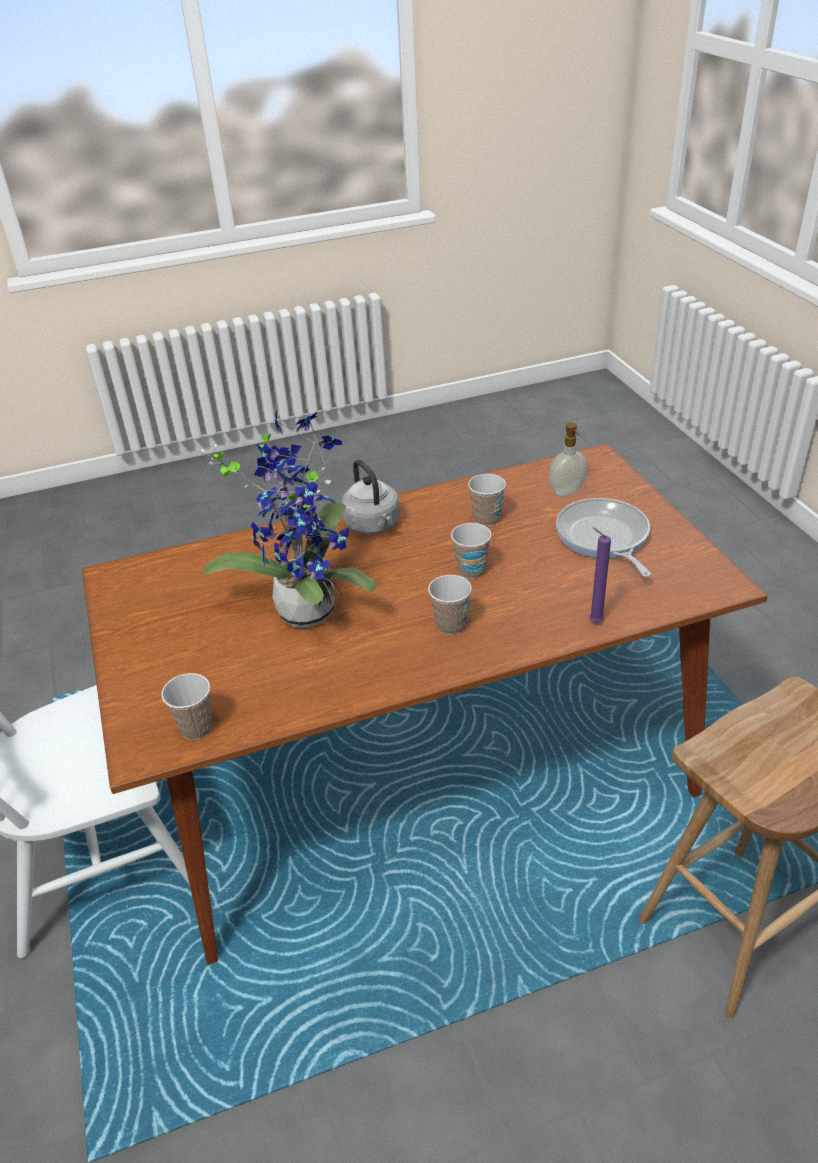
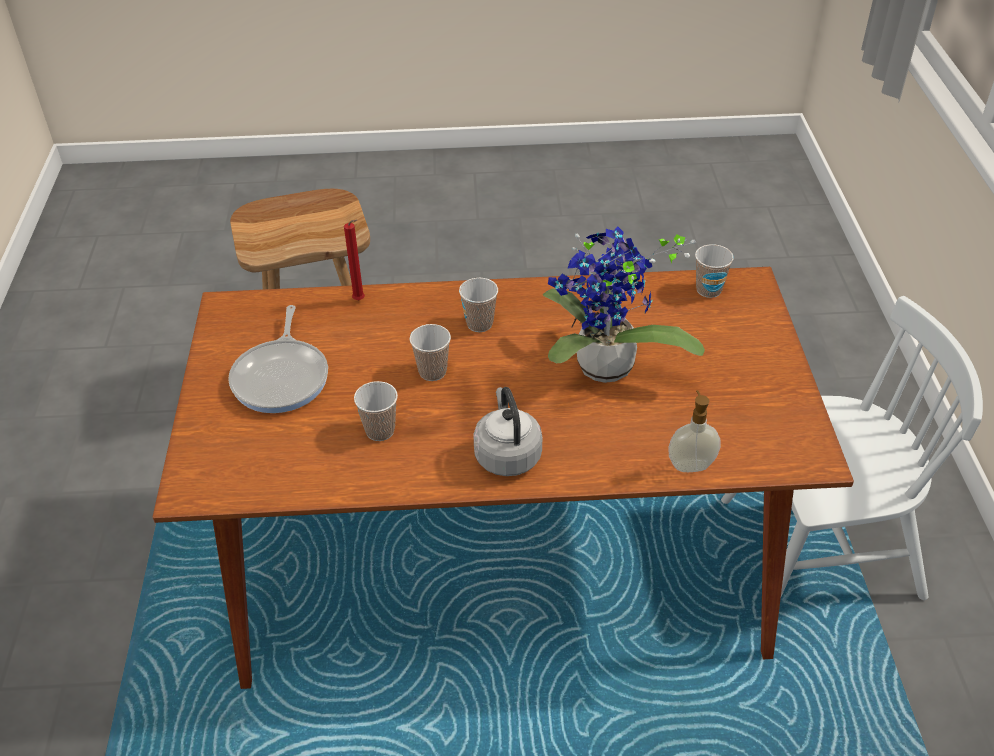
camera: 165 degrees left, 5 degrees up
soap dispenser [549,423,588,496] -> soap dispenser moved to [668,390,721,472]
purple candle [589,527,611,623] -> red candle [344,220,365,300]

